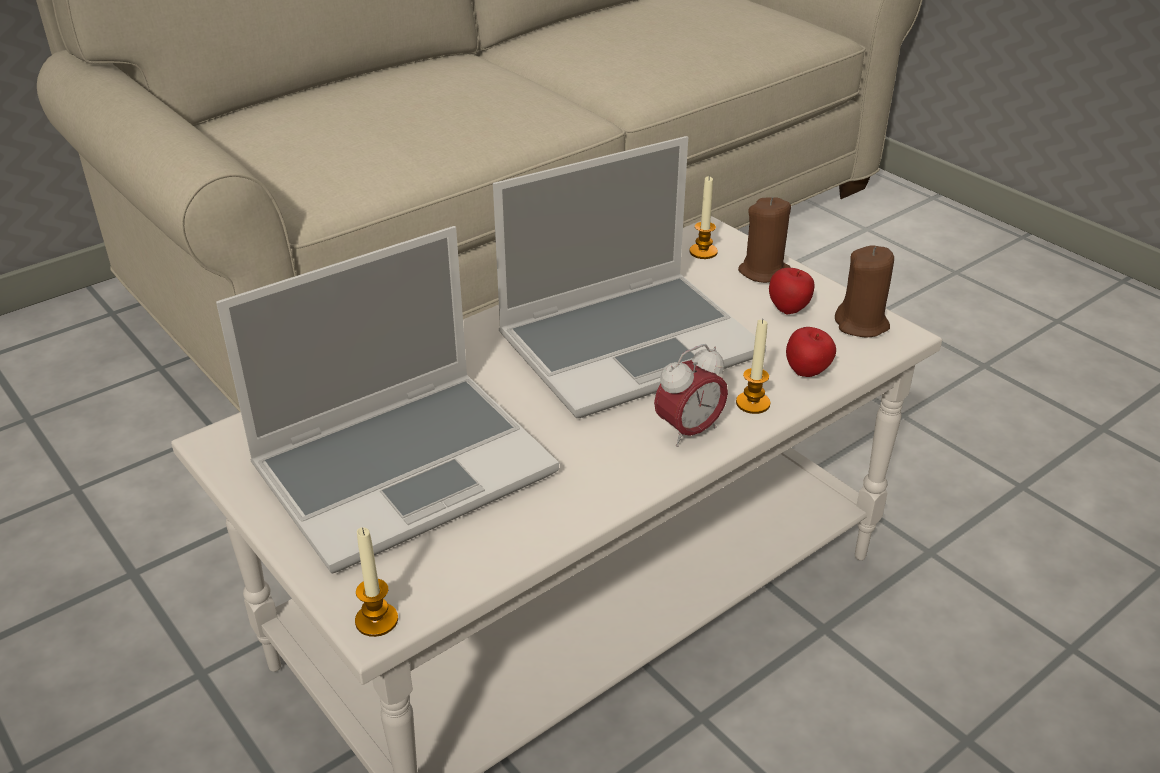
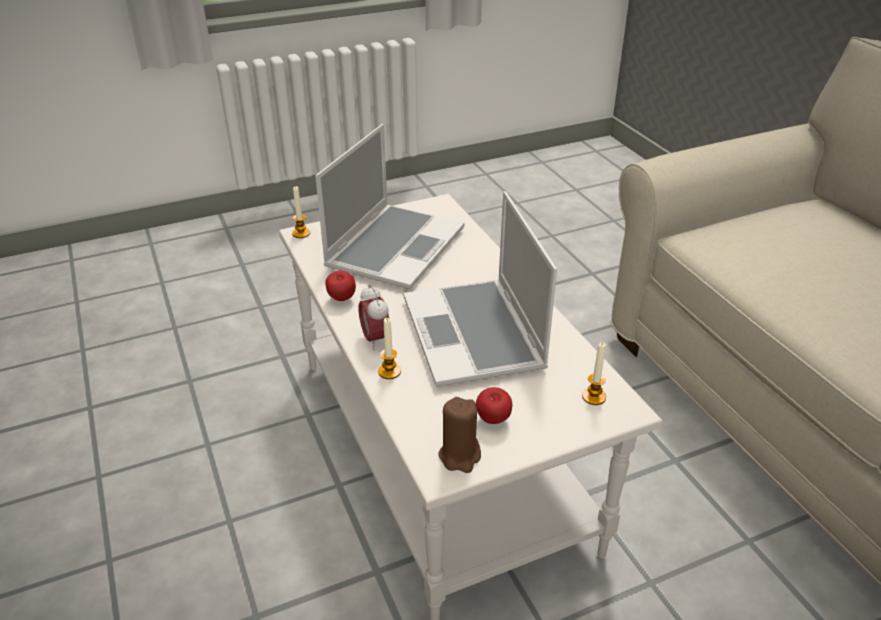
camera: 105 degrees right, 0 degrees up
laptop [216,226,559,574] -> laptop turned 135 degrees counterclockwise [315,124,464,289]
brown candle [738,197,791,283] -> none
apple [786,327,836,377] -> apple moved to [325,271,356,301]

